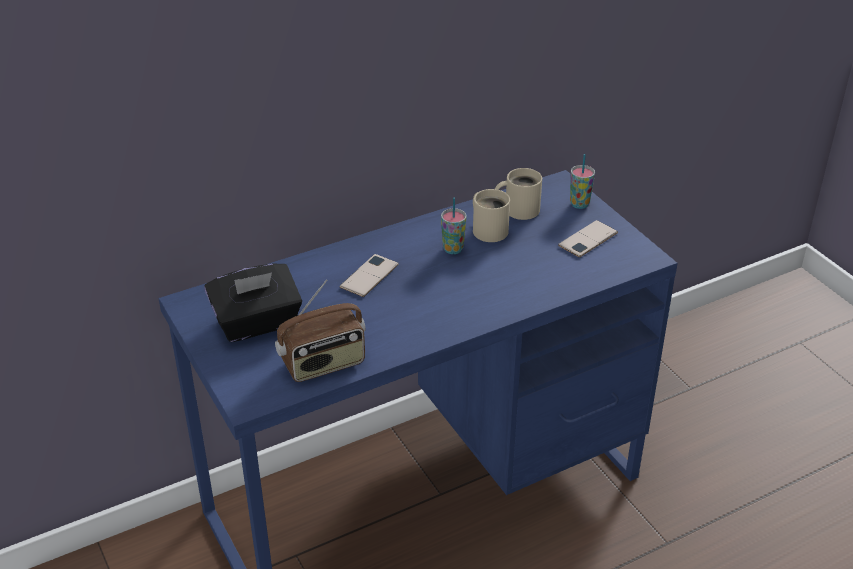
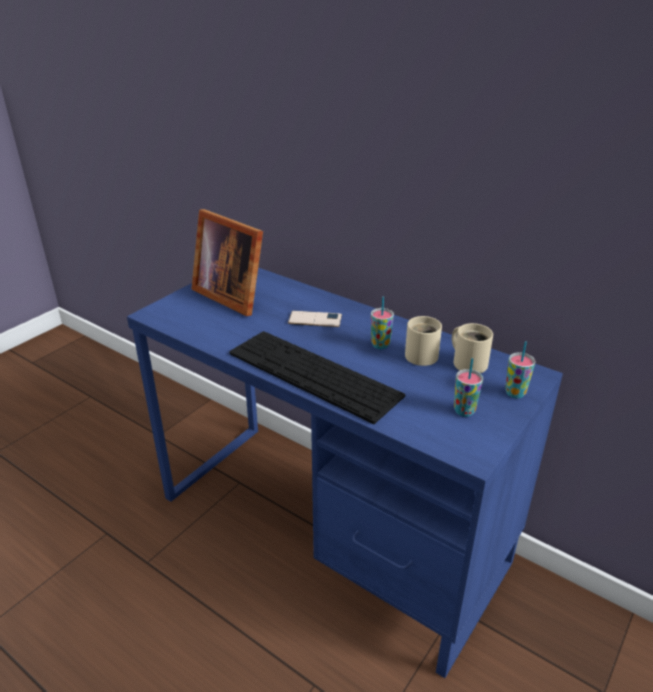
camera: 65 degrees right, 5 degrees down
black tissue box [204,264,302,342] -> picture frame [191,209,263,316]
radio [275,279,366,382] -> none
phone [558,220,618,257] -> cup [454,358,483,417]
none -> keyboard [229,331,405,424]

